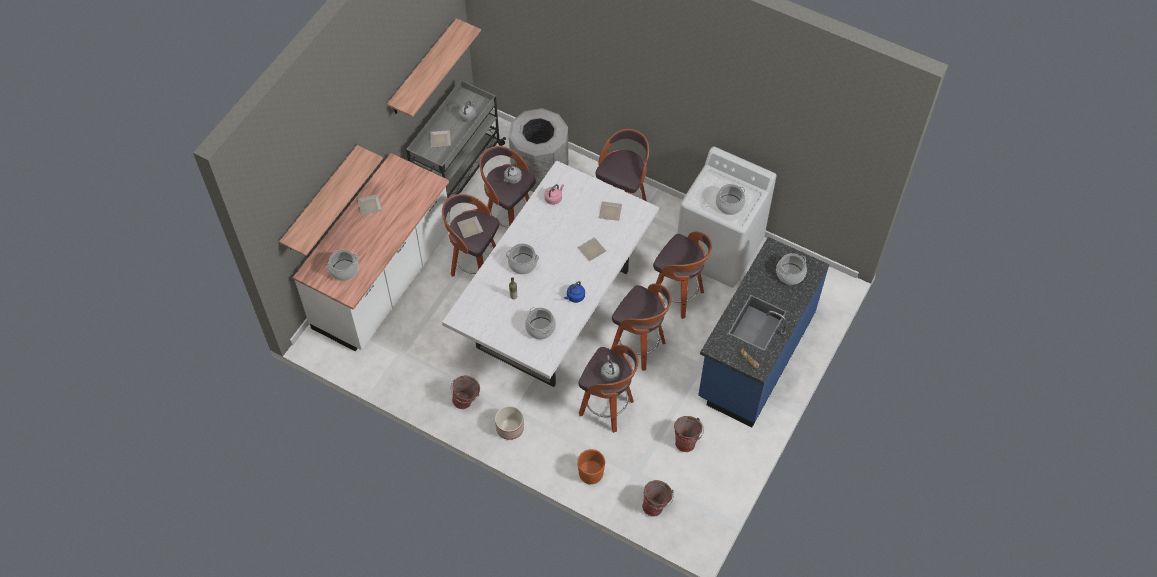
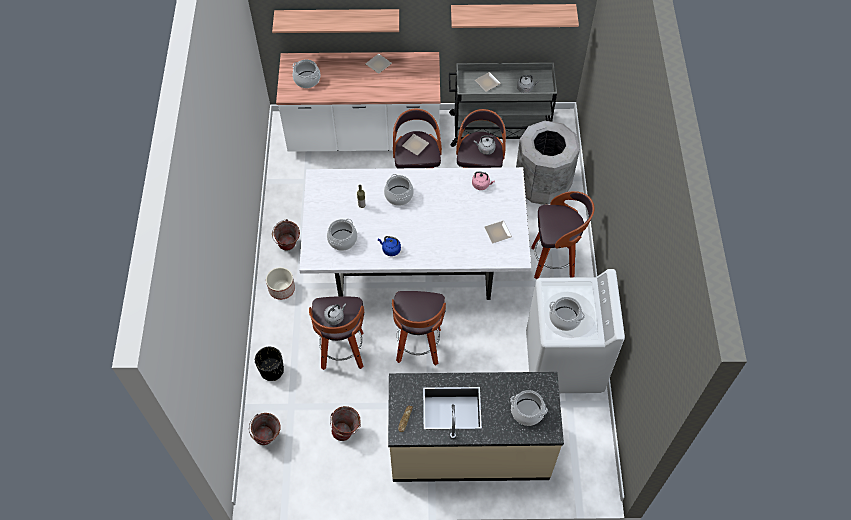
camera: 60 degrees right, 0 degrees up
orange planter [577,449,605,485] -> black planter [255,347,284,381]
plate [578,237,607,261] -> none
stool [653,232,712,319] -> none
blue counter [698,237,830,427] -> beige counter [388,372,564,482]

